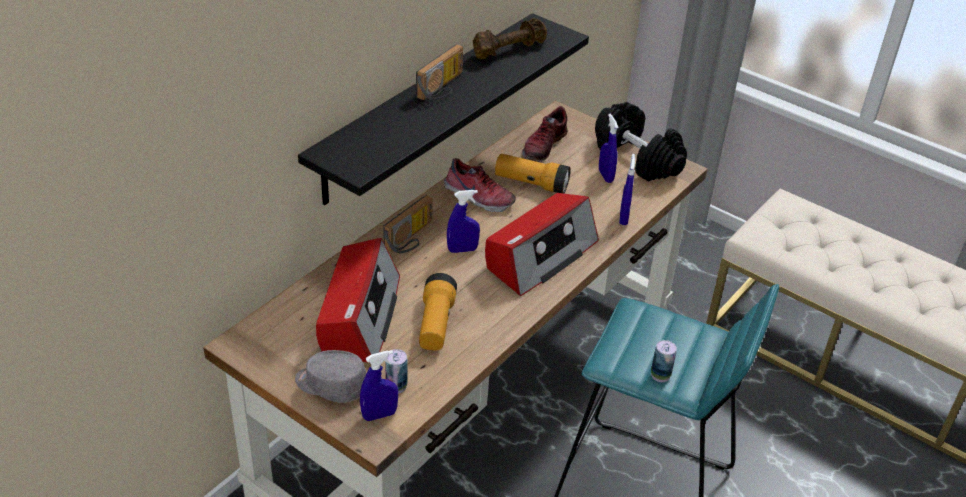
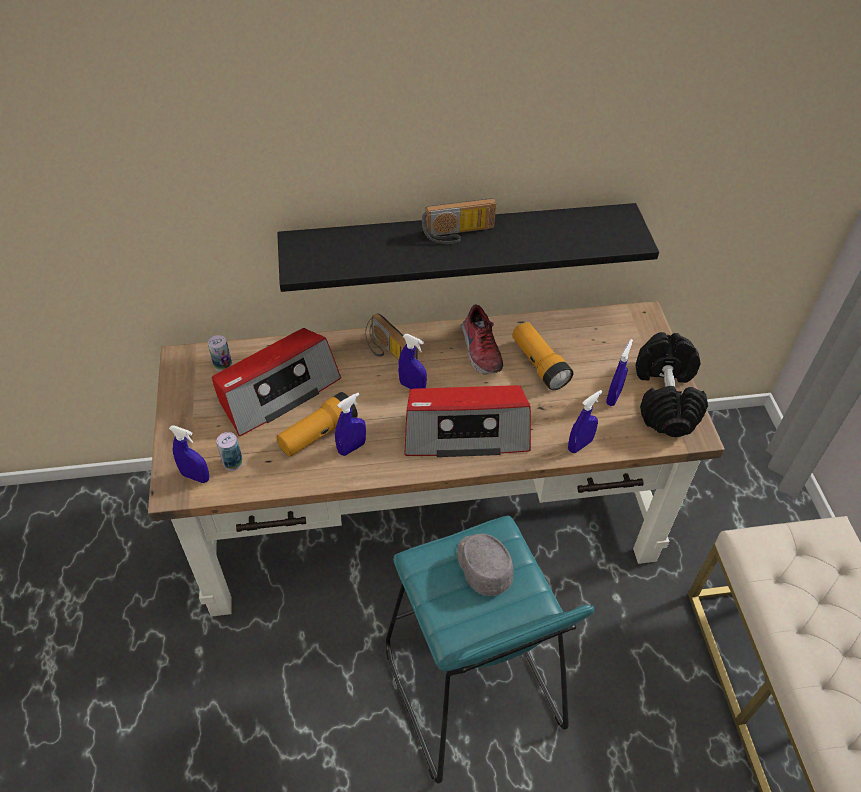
camera: 45 degrees right, 10 degrees up
grey cap [295,350,367,403] -> grey cap moved to [457,533,514,596]
radio [383,195,433,253] -> radio turned 60 degrees clockwise [365,313,418,361]
brown dumbbell [473,18,547,59] -> none
shoe [522,106,568,162] -> none
can [651,340,677,382] -> can moved to [208,335,232,372]
none -> blue spray bottle [335,393,366,456]

